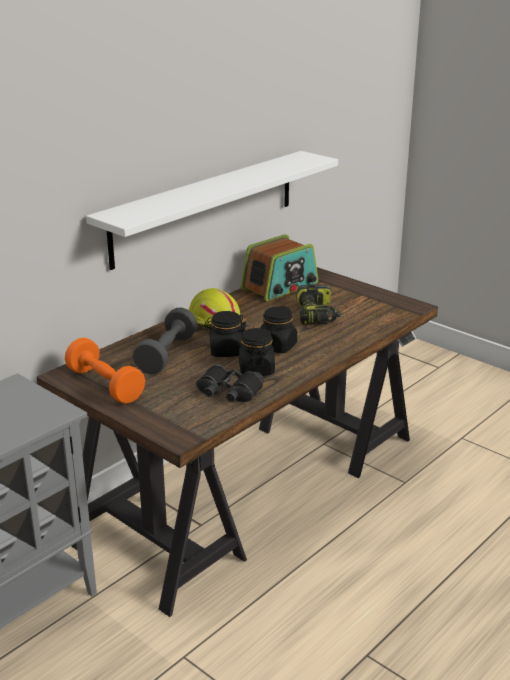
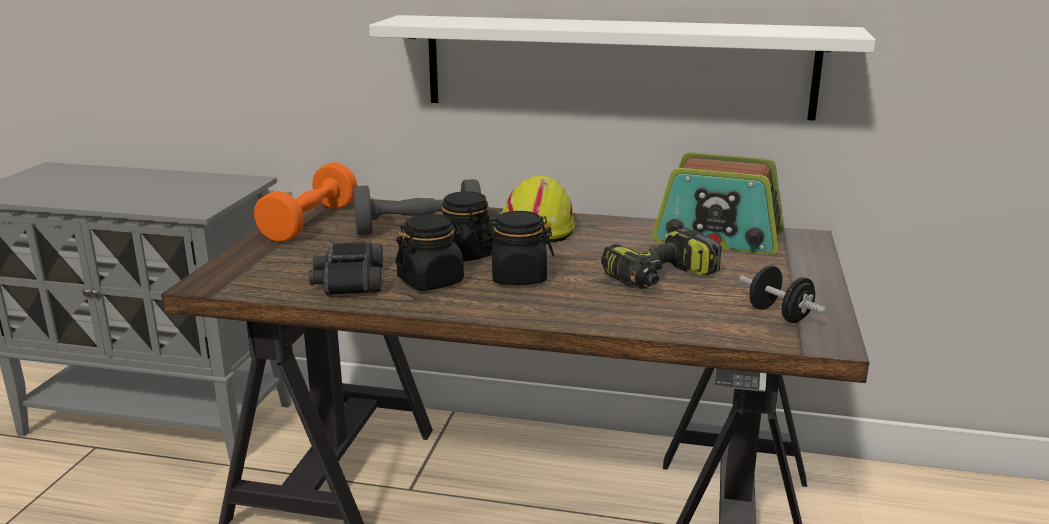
camera: 60 degrees right, 5 degrees down
none -> black dumbbell [739,265,827,323]

